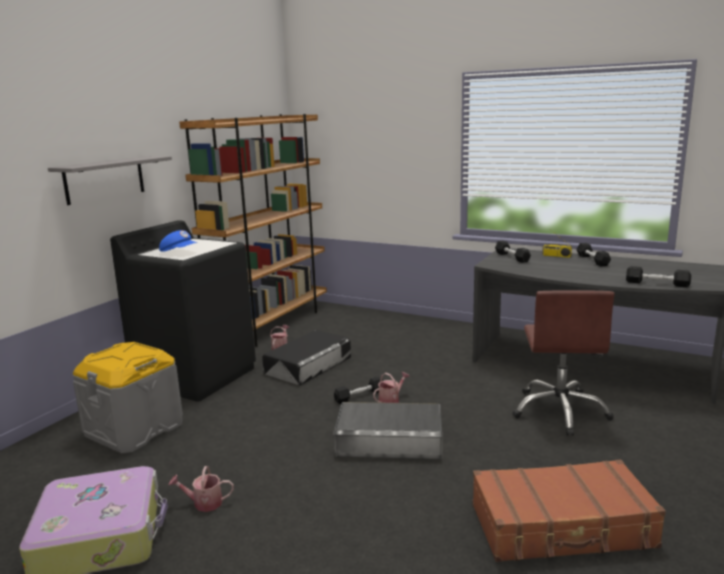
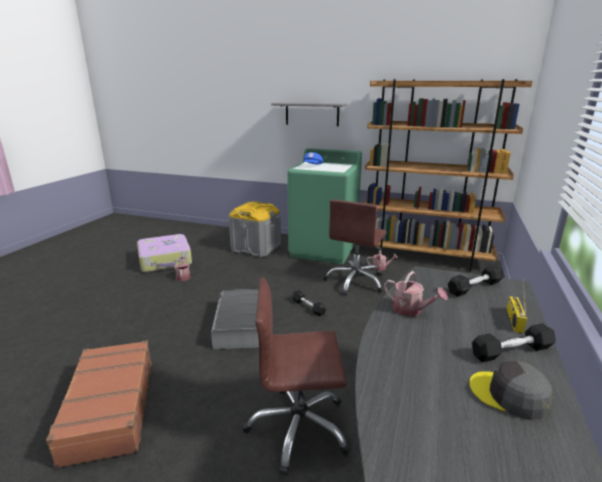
camera: 80 degrees right, 5 degrees up
black washing machine [110,220,256,402] -> green washing machine [287,148,362,264]
black storage box [262,330,351,385] -> brown office chair [323,200,387,296]
watering can [373,372,410,403] -> watering can moved to [384,271,448,316]
black dumbbell [626,266,691,287] -> none
none -> grey cap [469,361,553,420]

